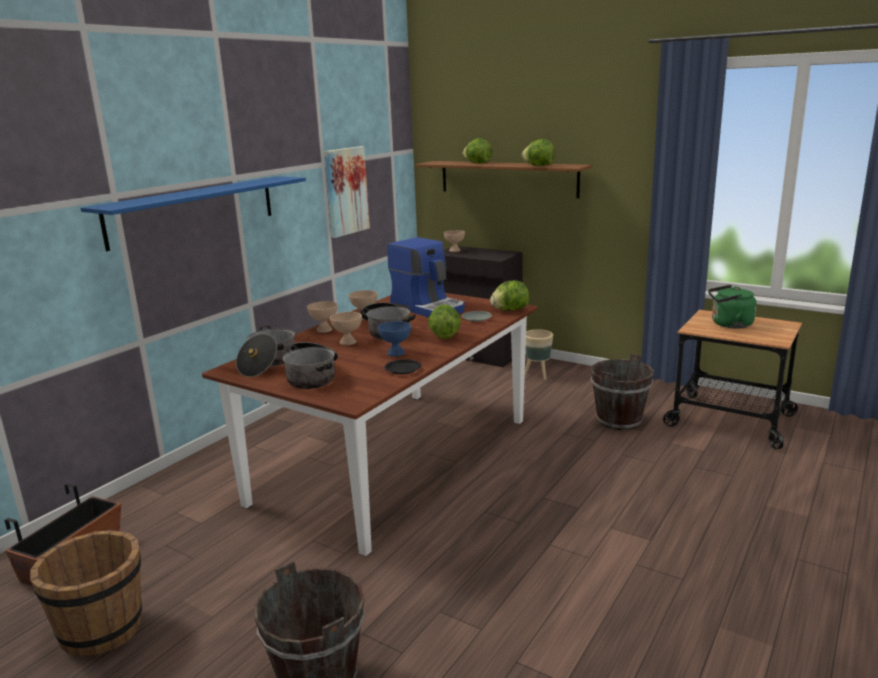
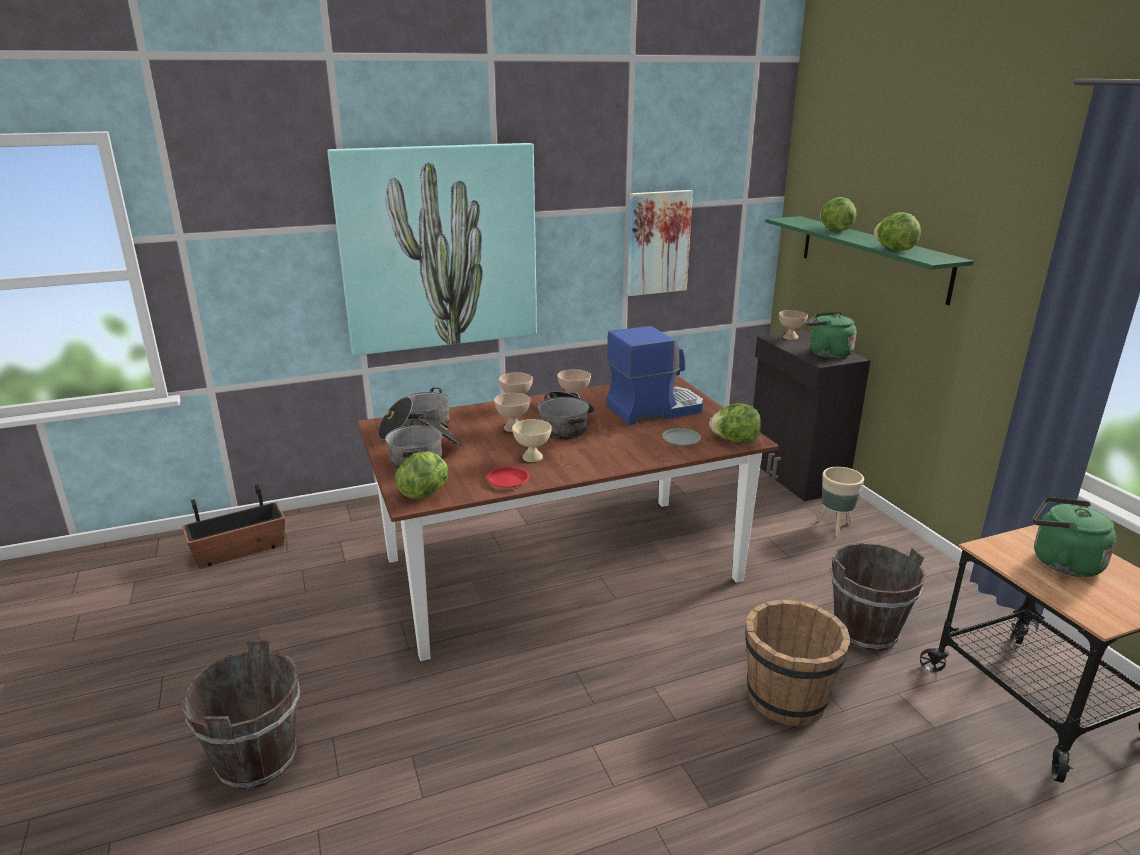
camera: 35 degrees right, 5 degrees up
brown bucket [30,530,142,657] -> brown bucket moved to [745,600,851,726]
blue shelf [81,176,306,251] -> picture [327,143,537,356]
blue bowl [378,321,411,357] -> beige bowl [512,419,552,462]
black plate [384,359,421,374] -> red plate [486,467,530,488]
coffee machine [387,237,465,317] -> coffee machine turned 105 degrees counterclockwise [606,326,703,425]
brown shelf [416,161,592,198] -> green shelf [765,216,974,305]
lettuce [428,304,461,339] -> lettuce moved to [395,452,448,499]
none -> green kettle [806,312,857,358]

